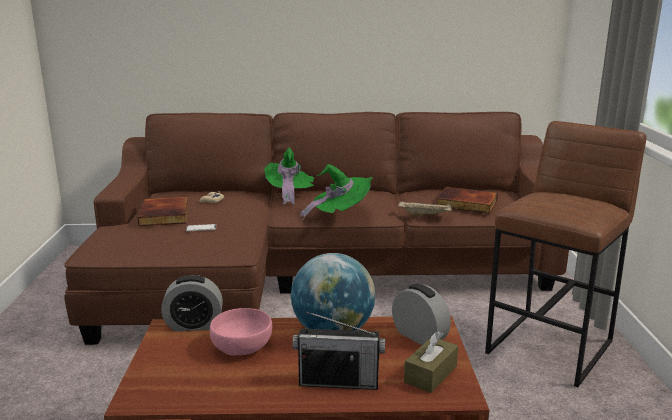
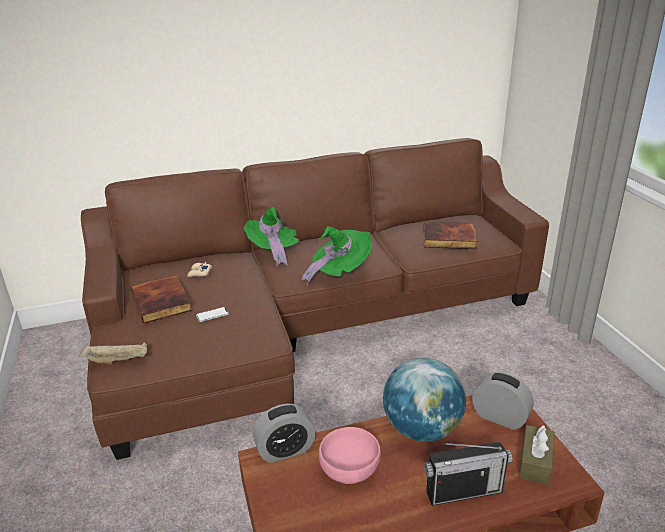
camera: 15 degrees left, 10 degrees up
beige tray [398,201,452,217] -> beige tray moved to [79,343,147,364]
brown stool [485,121,647,387] -> none

